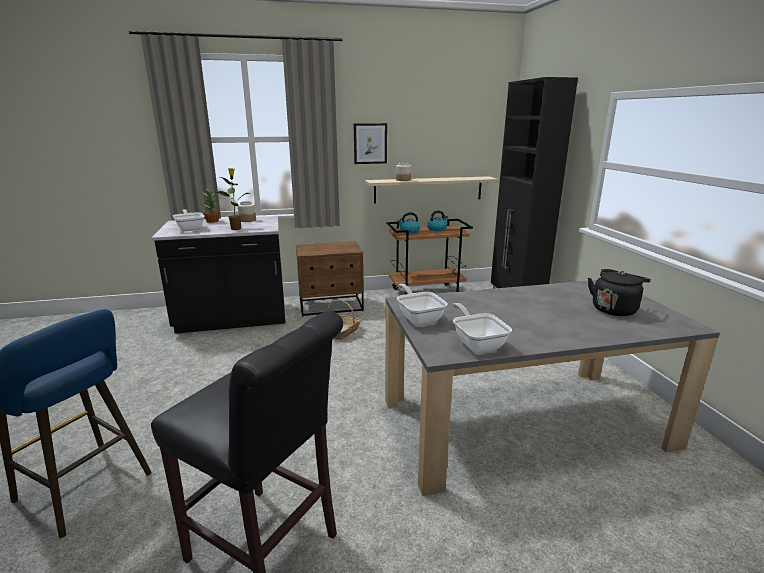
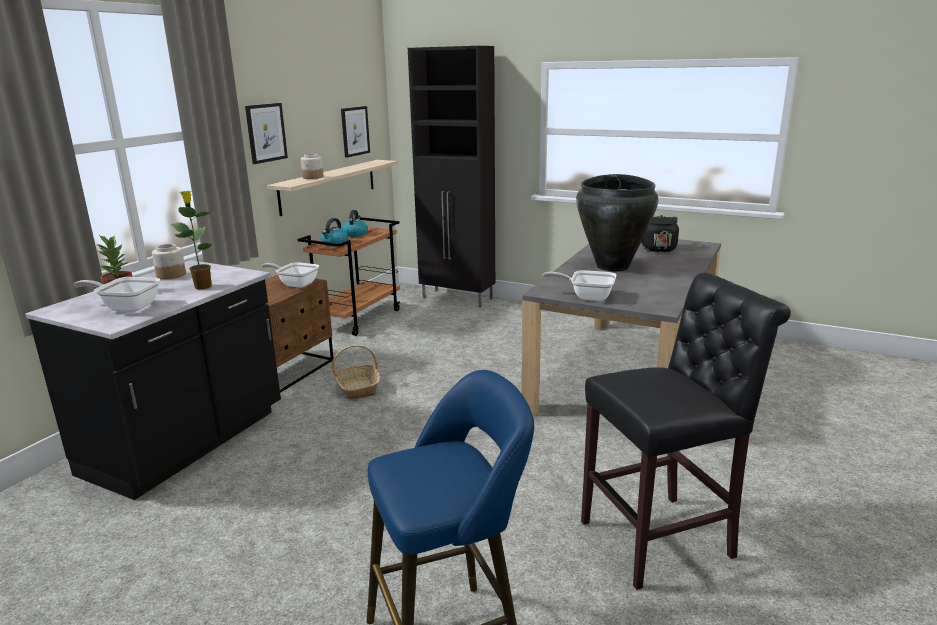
camera: 50 degrees left, 0 degrees up
frying pan [453,303,512,353] -> frying pan moved to [261,262,319,288]
none -> picture [341,106,370,158]
none -> black vase [576,174,659,271]

